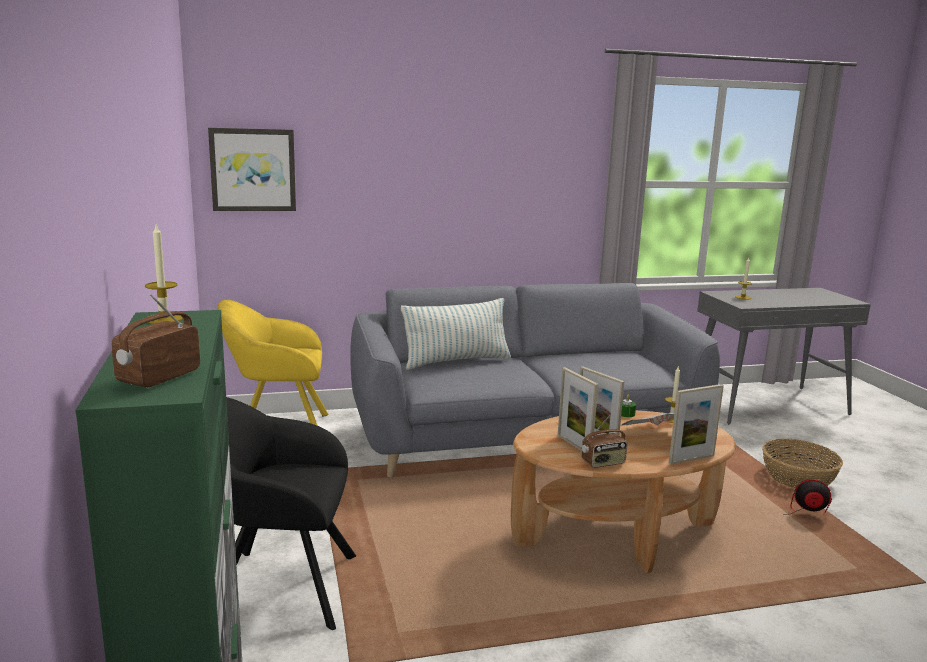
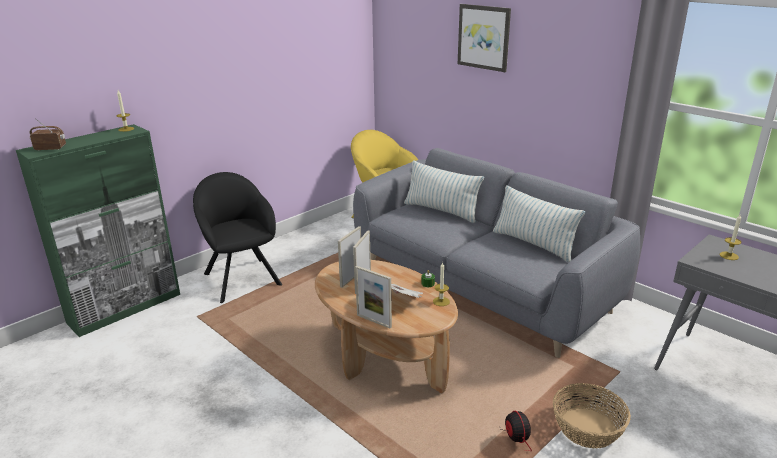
camera: 60 degrees right, 10 degrees up
picture [208,128,296,211] -> picture moved to [458,4,511,72]
radio [581,415,628,468] -> none
none -> pillow [493,185,585,262]

